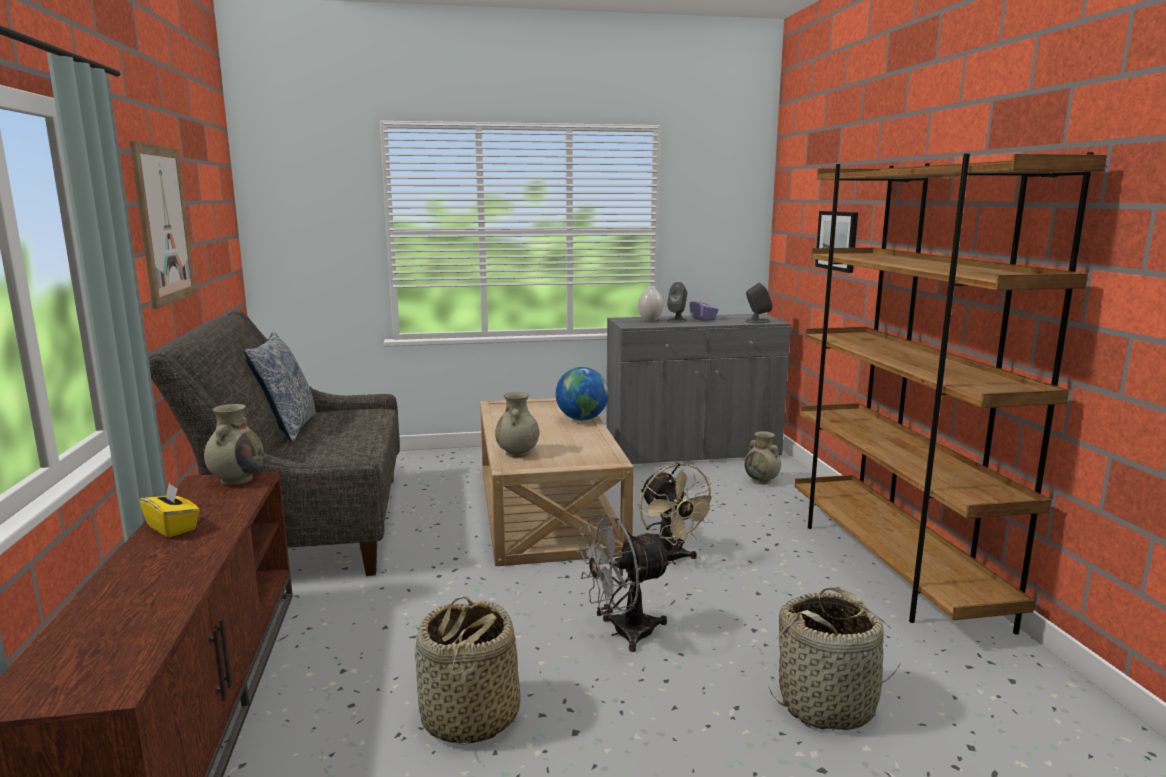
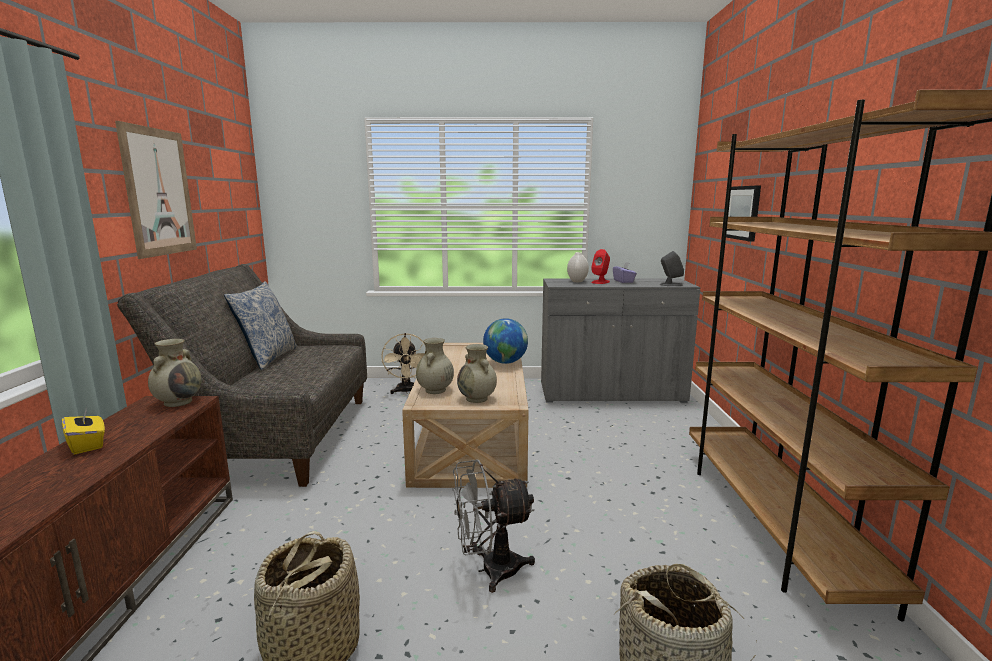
camera: 10 degrees right, 0 degrees up
beige fan [640,463,719,564] -> beige fan moved to [381,333,425,394]
grey speaker [667,282,688,323] -> red speaker [591,249,610,284]
beige vase [744,431,781,484] -> beige vase moved to [457,344,497,403]

